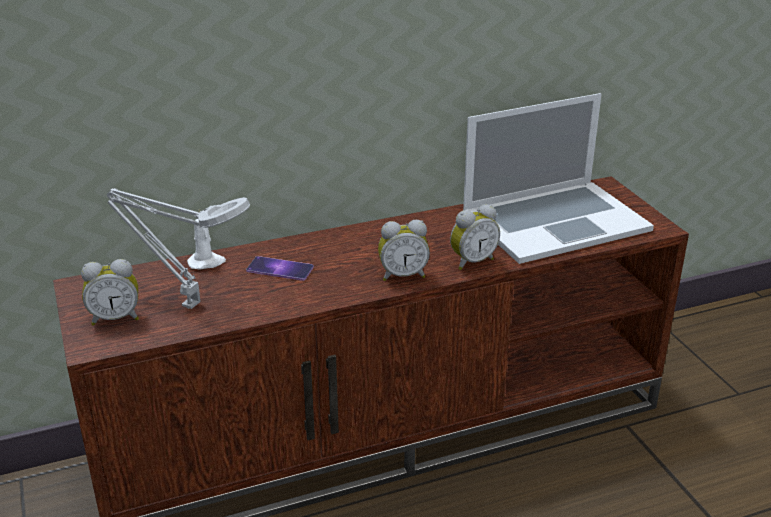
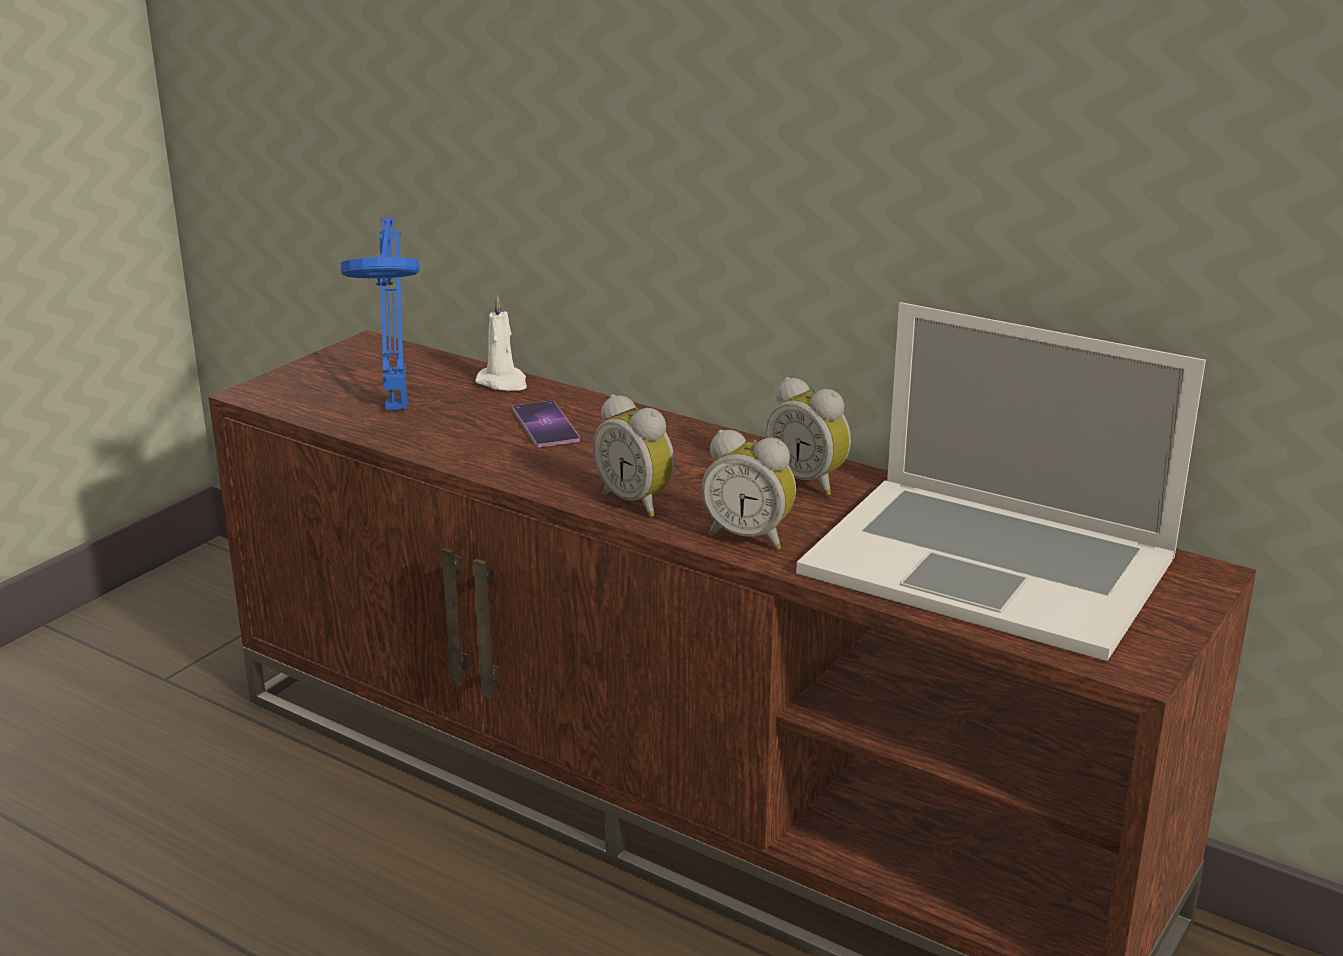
camera: 55 degrees right, 5 degrees down
alarm clock [81,259,139,326] -> alarm clock moved to [766,377,851,496]
grey table lamp [107,188,250,309] -> blue table lamp [341,217,420,411]

